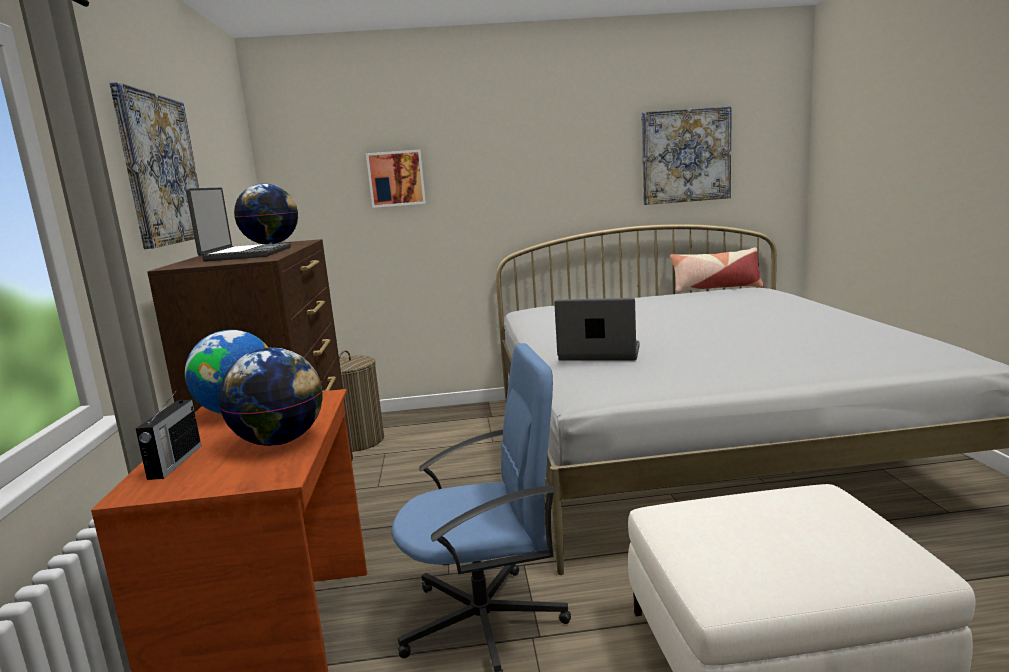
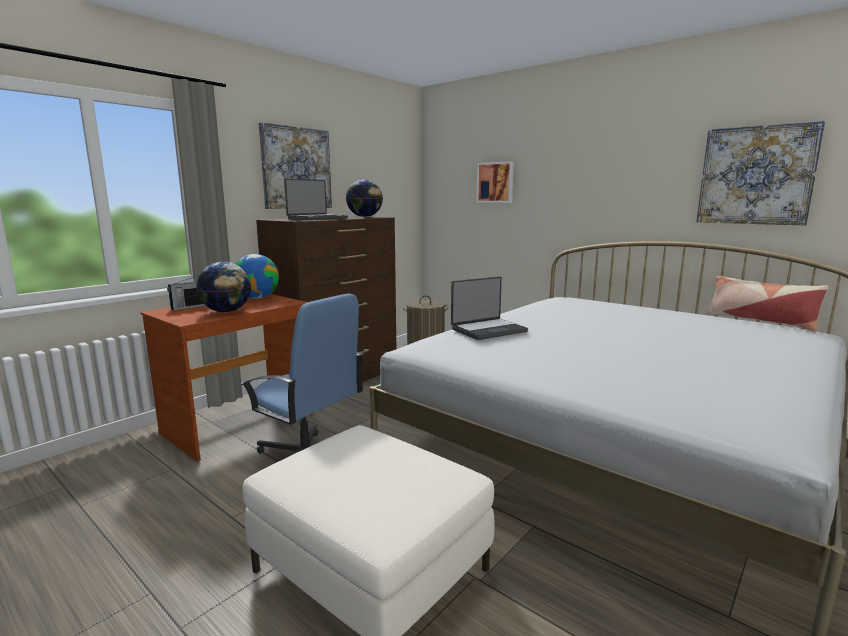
camera: 45 degrees right, 0 degrees up
laptop [554,298,640,361] -> laptop turned 90 degrees clockwise [451,276,528,340]

